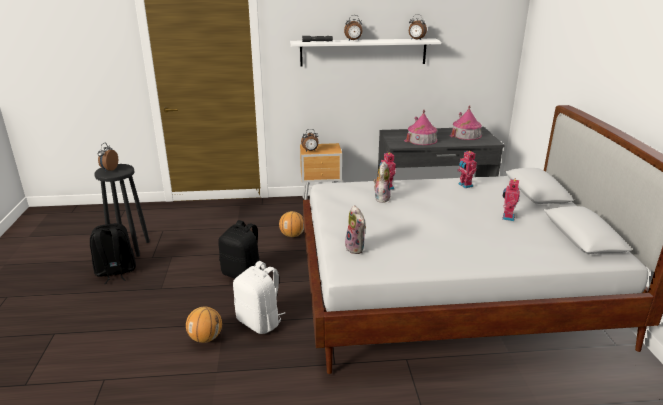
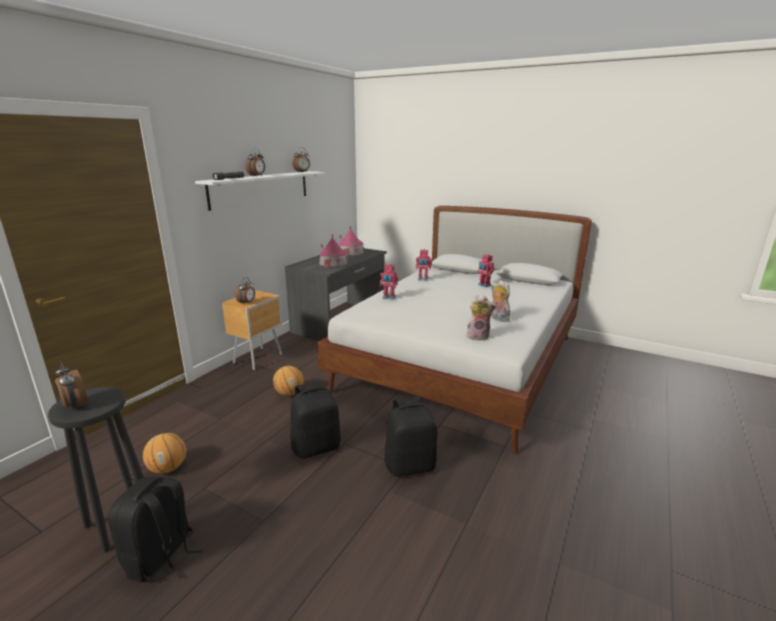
camera: 55 degrees left, 5 degrees down
basketball [186,307,222,343] -> basketball moved to [143,433,186,474]
white backpack [233,261,285,334] -> black backpack [384,396,438,477]
plush toy [373,161,391,203] -> plush toy moved to [491,280,510,322]

